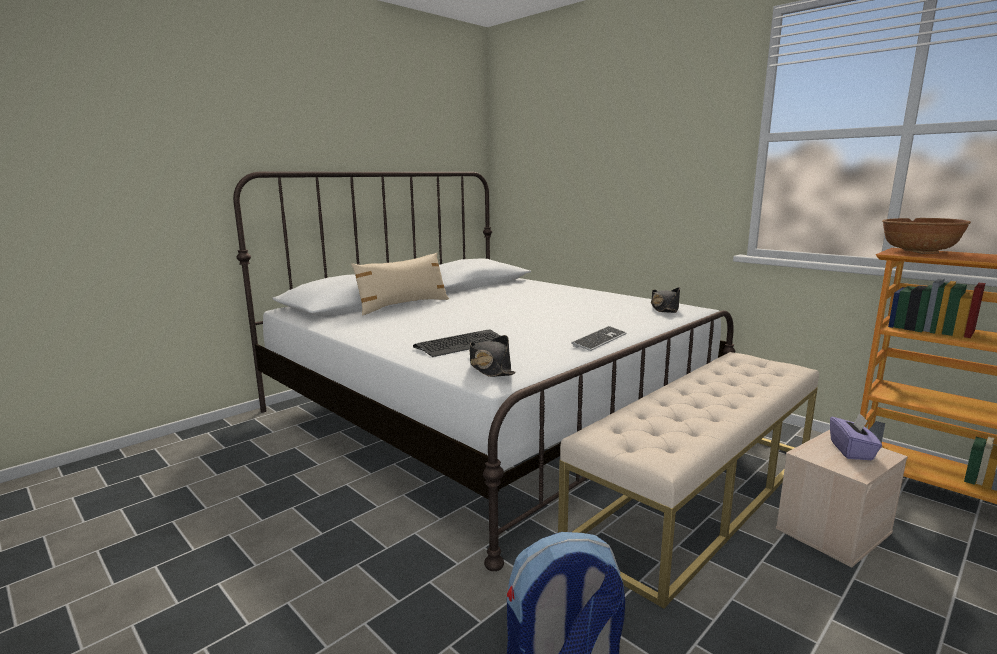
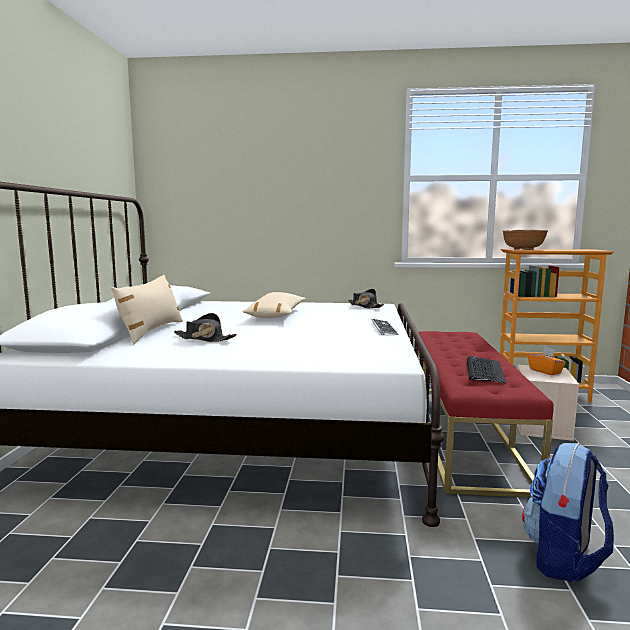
camera: 40 degrees left, 5 degrees down
keyboard [413,330,500,357] -> keyboard moved to [467,356,507,383]
black hat [469,335,516,377] -> black hat moved to [174,313,237,342]
beige bench [558,352,819,609] -> red bench [414,331,554,498]
purple tissue box [830,413,882,460] -> orange tissue box [528,347,566,375]
none -> beige pillow [242,292,306,318]

